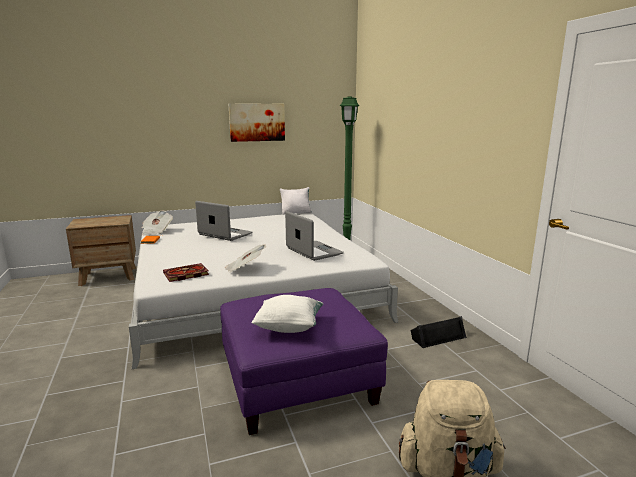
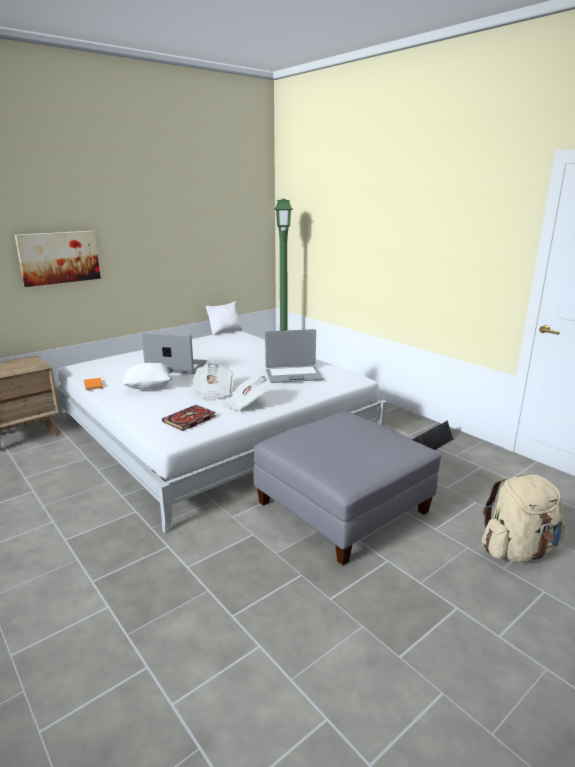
camera: 20 degrees left, 5 degrees up
newspaper [142,211,173,236] -> newspaper moved to [192,362,234,401]
purple ottoman [220,288,388,435] -> grey ottoman [253,412,441,565]
picture [229,103,285,142] -> picture moved to [15,231,101,287]
white pillow [251,295,324,333] -> white pillow moved to [123,363,172,390]
laptop [285,211,344,261] -> laptop turned 135 degrees clockwise [265,329,324,383]

